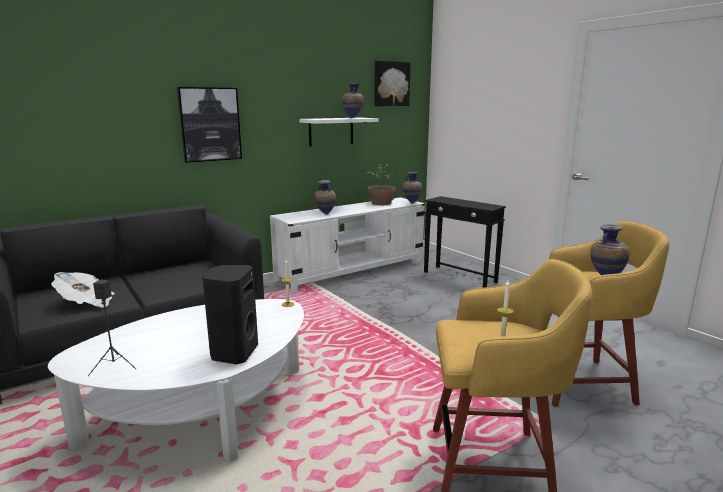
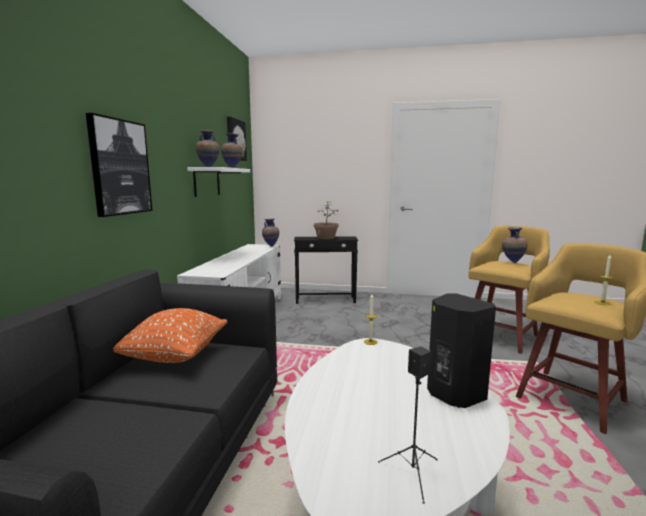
camera: 45 degrees left, 5 degrees down
newspaper [51,272,114,307] -> none
vase [314,180,336,214] -> vase moved to [196,130,219,167]
potted plant [367,162,395,205] -> potted plant moved to [314,201,339,239]
none -> orange pillow [113,308,228,363]

